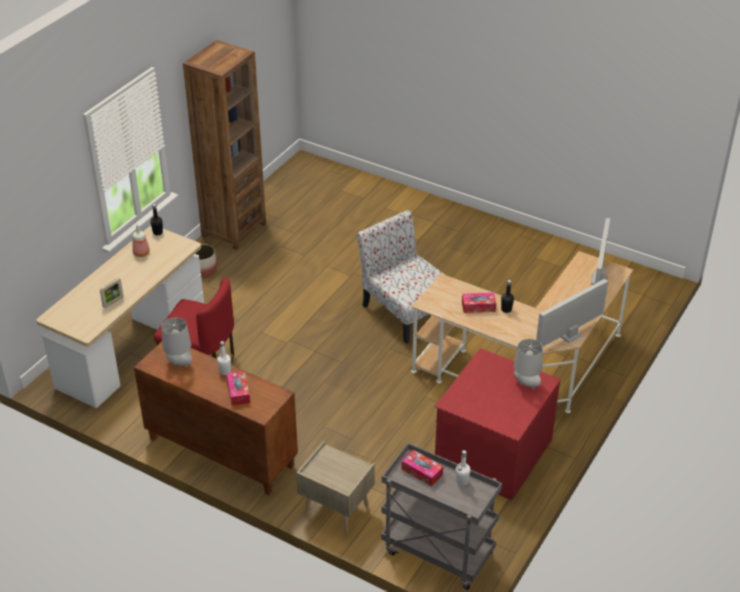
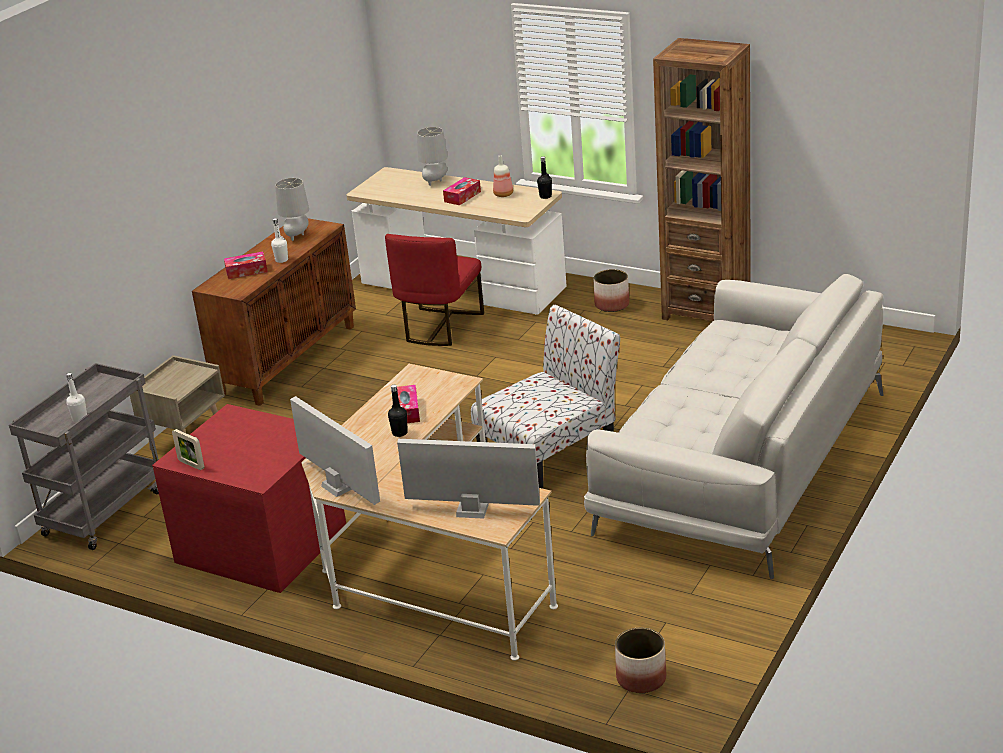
camera: 90 degrees right, 10 degrees down
picture frame [100,278,123,308] -> picture frame moved to [172,429,204,470]
tissue box [401,450,443,487] -> tissue box moved to [443,177,481,205]
grey table lamp [514,339,543,389] -> grey table lamp moved to [417,127,448,186]
none -> white sofa [584,274,884,579]
none -> planter [615,628,666,693]

